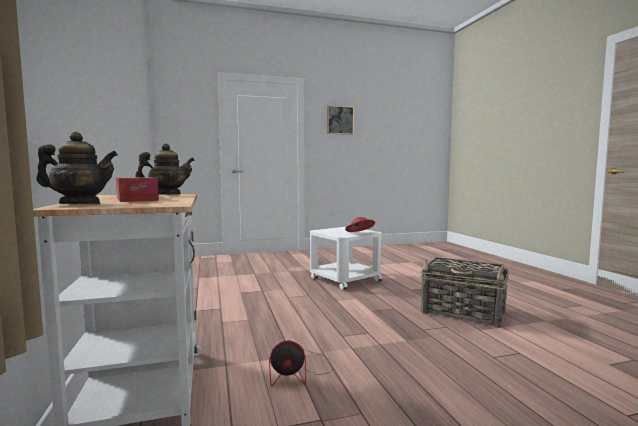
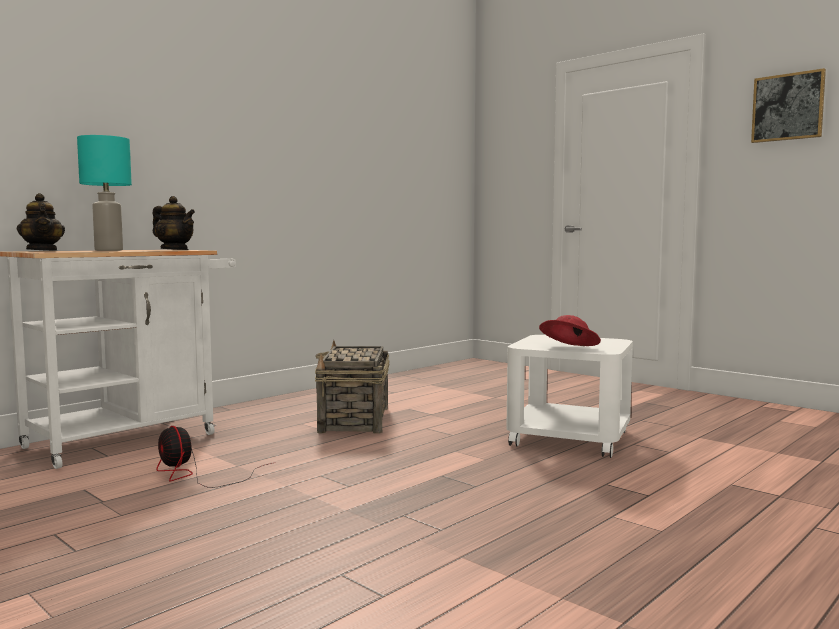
camera: 60 degrees right, 0 degrees up
tissue box [116,177,159,202] -> turquoise table lamp [77,135,132,251]
basket [420,257,509,328] -> basket moved to [315,340,389,434]

